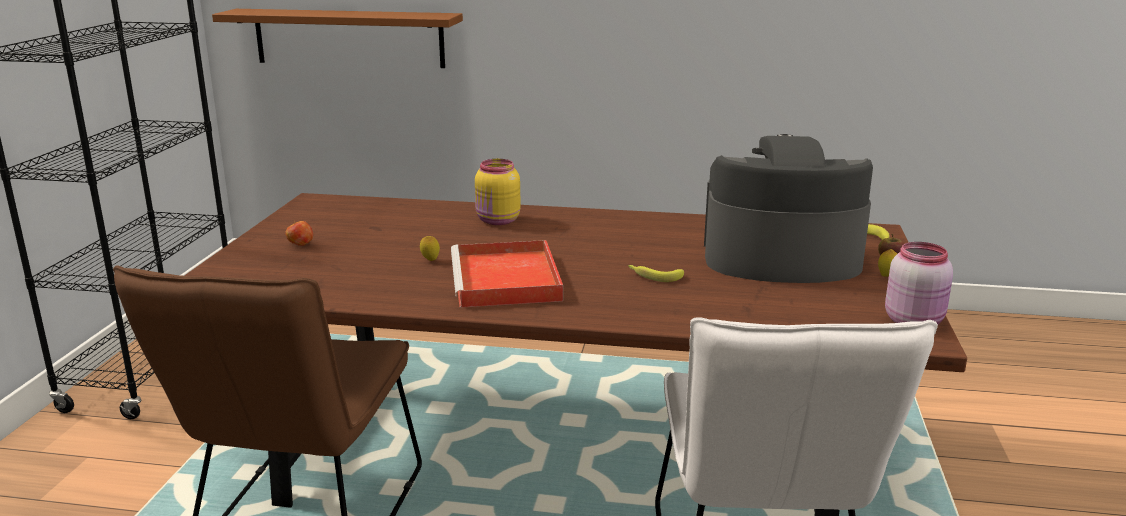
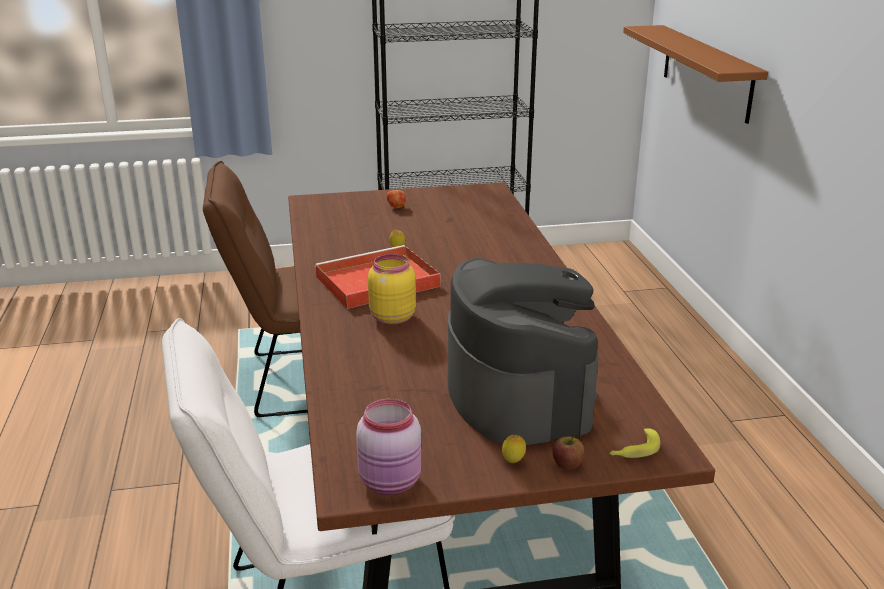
camera: 70 degrees right, 5 degrees up
yellow jar [475,159,521,225] -> yellow jar moved to [368,254,416,325]
banana [628,265,684,282] -> none

